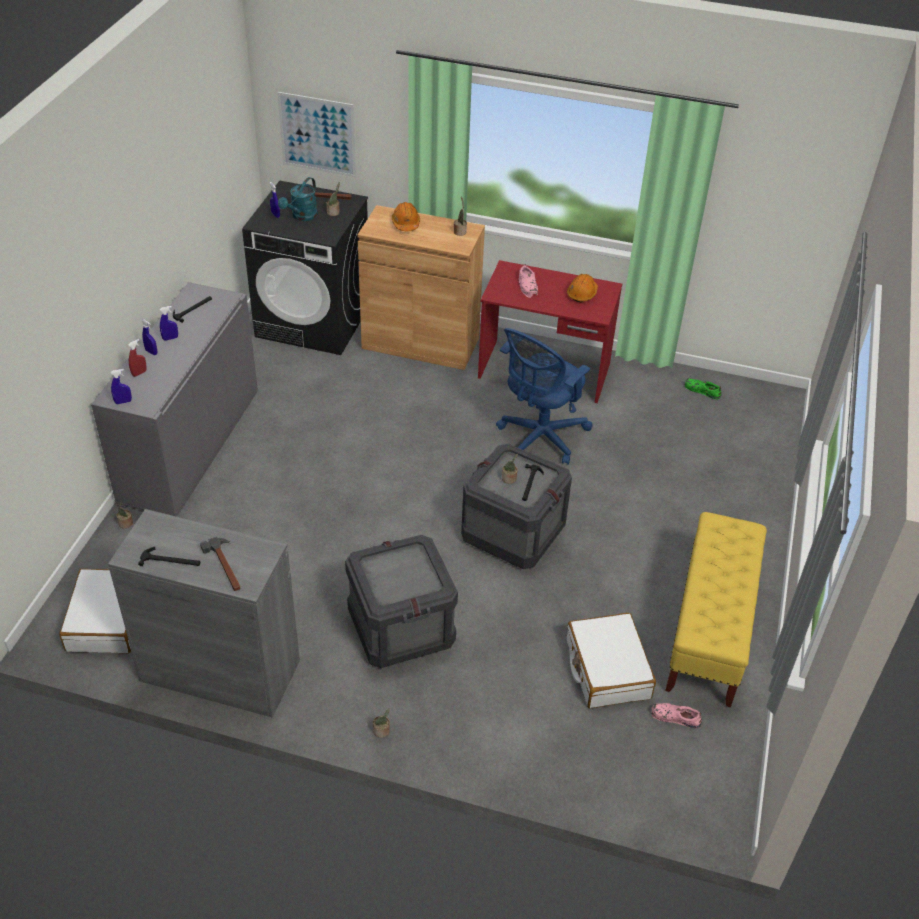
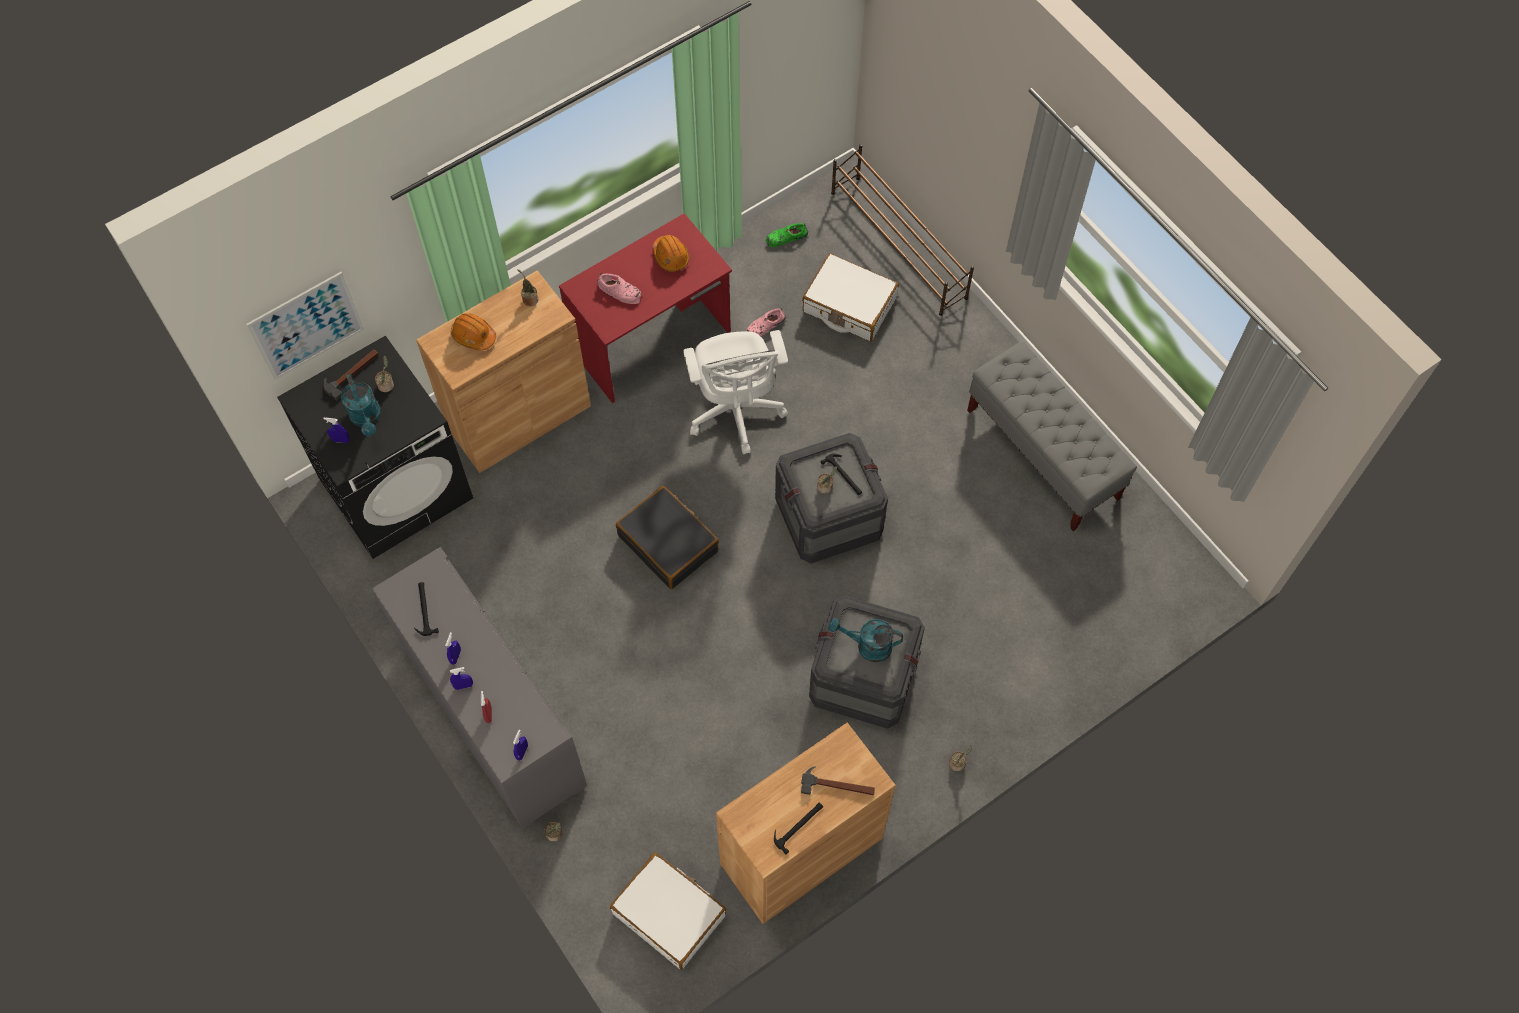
camera: 50 degrees left, 20 degrees up
grey cabinet [108,509,300,718] -> brown cabinet [716,723,896,924]
blue office chair [496,328,592,465] -> white office chair [683,330,788,454]
white suitcase [567,613,656,708] -> white suitcase moved to [802,253,898,341]
pink shoe [652,703,702,728] -> pink shoe moved to [746,308,786,336]
yellow bench [665,512,767,707] -> grey bench [967,342,1137,531]
none -> black suitcase [616,486,719,589]
none -> turquoise watering can [829,618,903,662]
none -> brown shoe rack [831,144,974,316]

